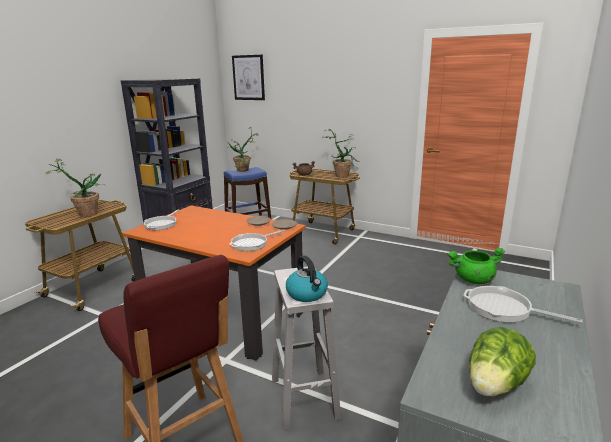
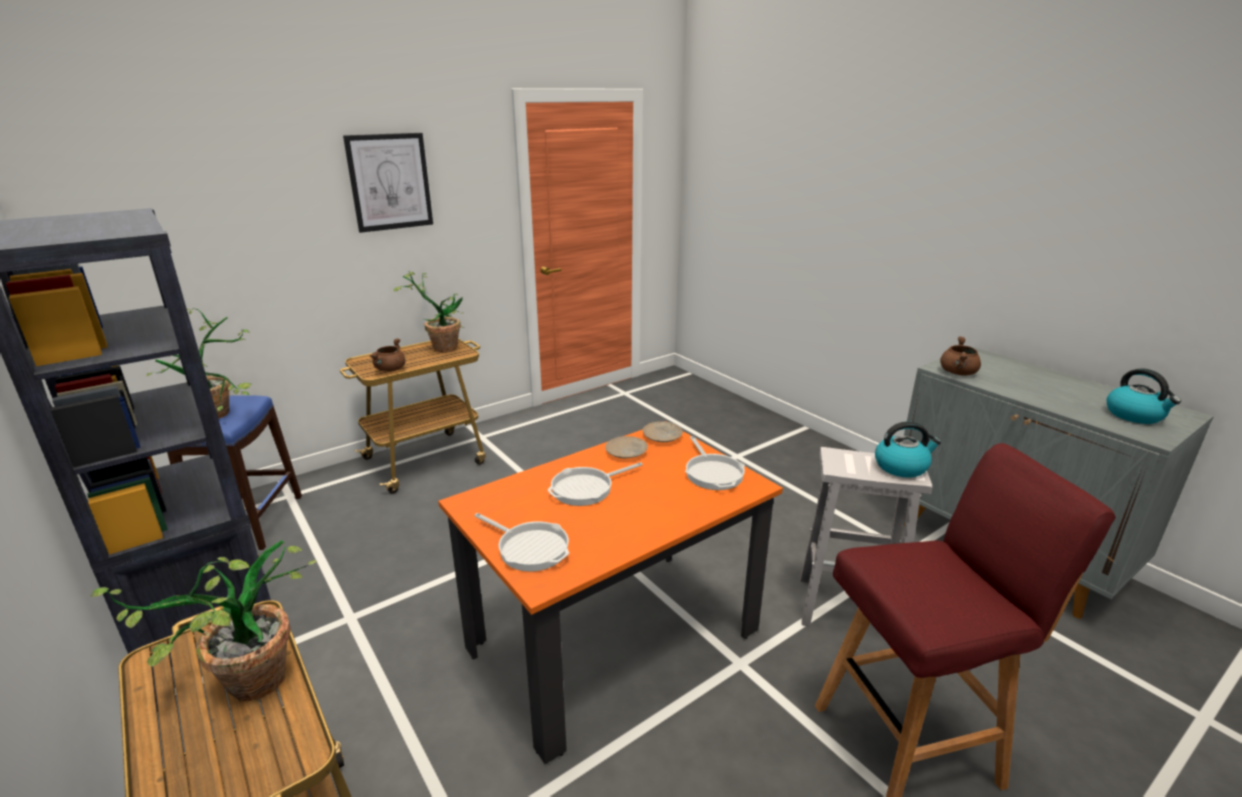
camera: 65 degrees left, 5 degrees up
picture [232,55,265,100] -> picture moved to [343,133,433,233]
green cooking pot [447,248,505,284] -> brown cooking pot [940,336,981,376]
frying pan [463,286,582,323] -> frying pan moved to [548,462,643,506]
lettuce [469,327,536,397] -> kettle [1107,368,1181,424]

